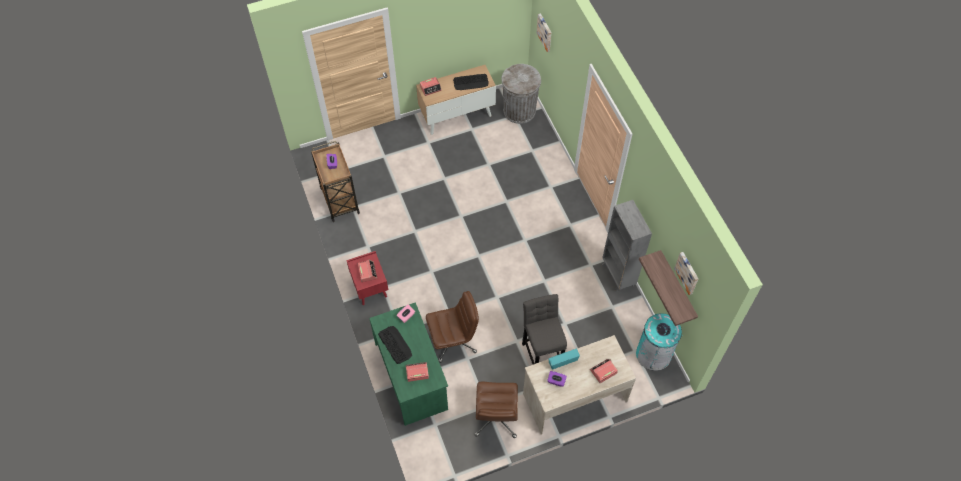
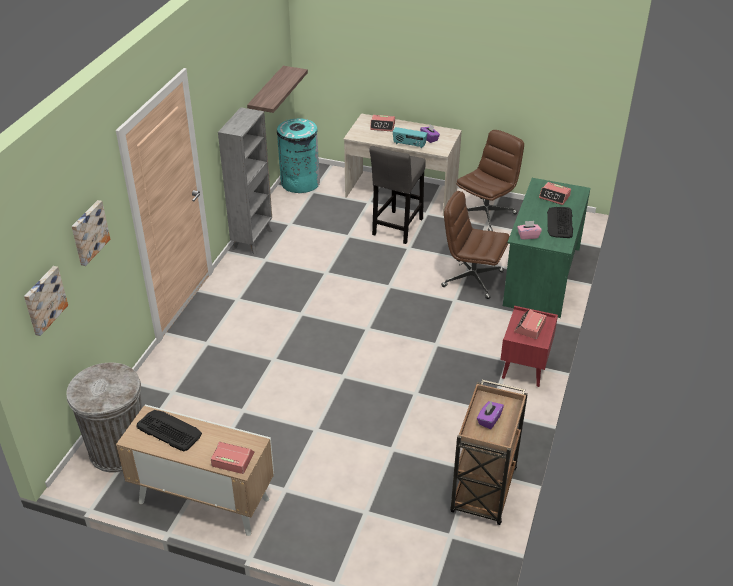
camera: 140 degrees left, 20 degrees down
picture [674,252,698,295] -> picture moved to [72,200,110,266]

